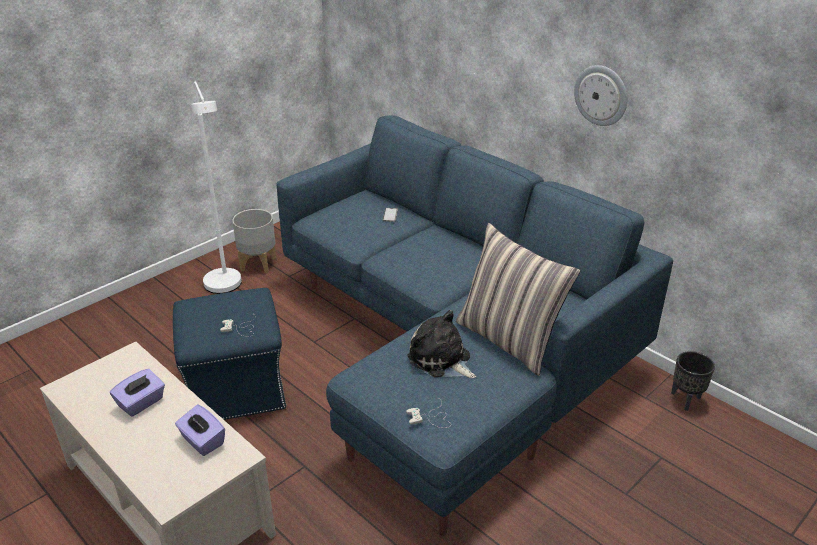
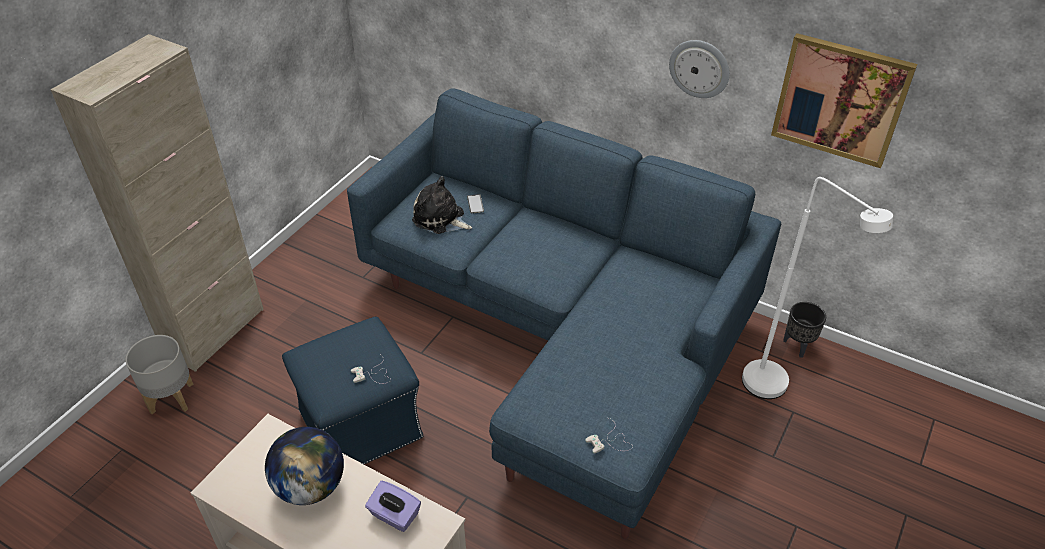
camera: 15 degrees left, 10 degrees up
purple tissue box [110,369,165,417] -> globe [265,427,344,505]
white floor lamp [191,82,242,294] -> white floor lamp moved to [742,177,893,399]
grey planter [232,209,276,273] -> grey planter moved to [125,335,193,414]
plush toy [408,310,476,378] -> plush toy moved to [412,176,472,234]
pillow [456,223,580,376] -> none
none -> beige cabinet [50,34,264,372]
none -> picture [771,33,917,168]

